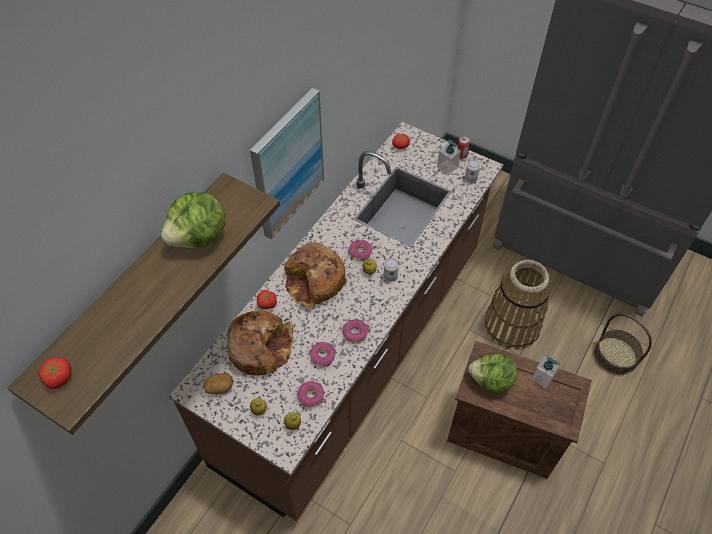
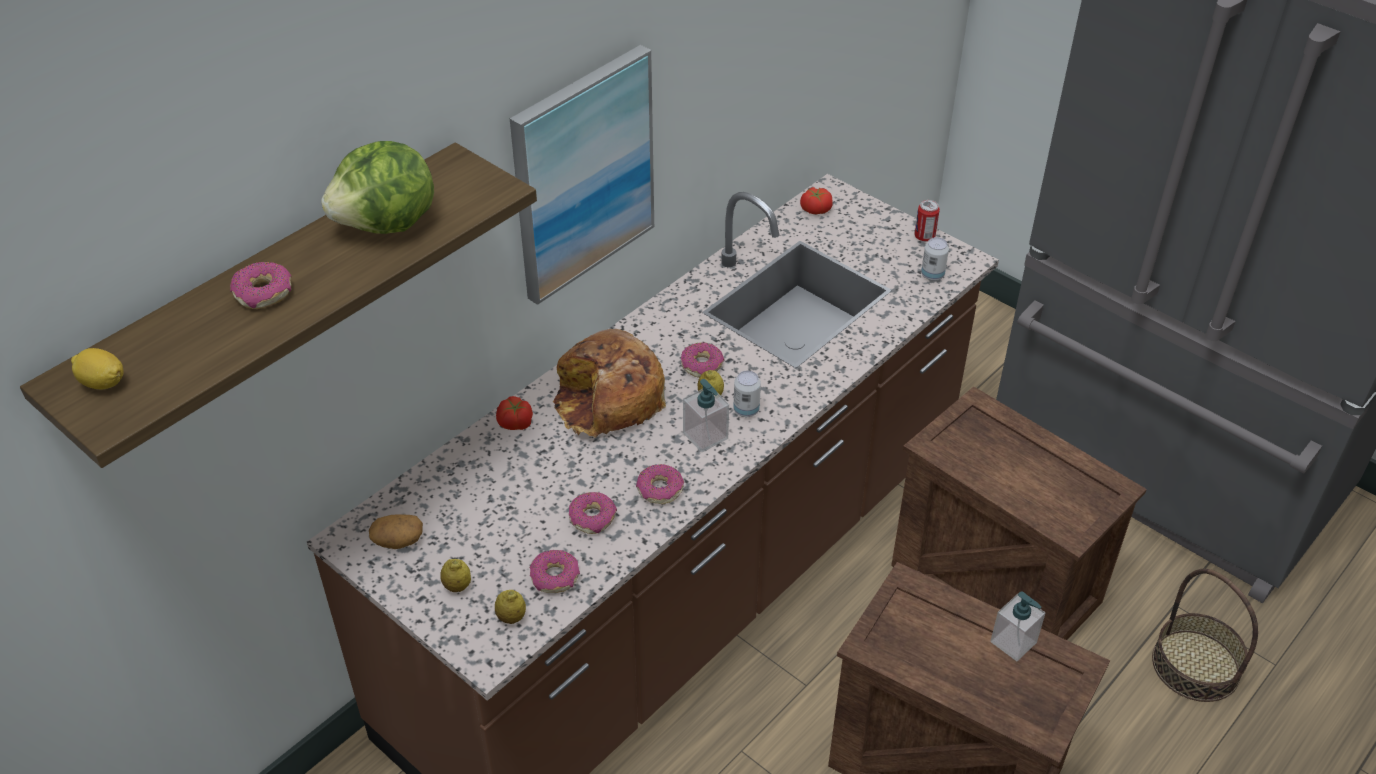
camera: 10 degrees right, 10 degrees down
tomato [39,357,72,389] -> lemon [71,348,124,389]
bread [227,311,294,376] -> none
soap dispenser [437,140,461,175] -> soap dispenser moved to [683,379,729,452]
lettuce [469,353,517,394] -> none
basket [485,260,550,350] -> crate [891,387,1147,640]
none -> donut [230,262,292,309]

